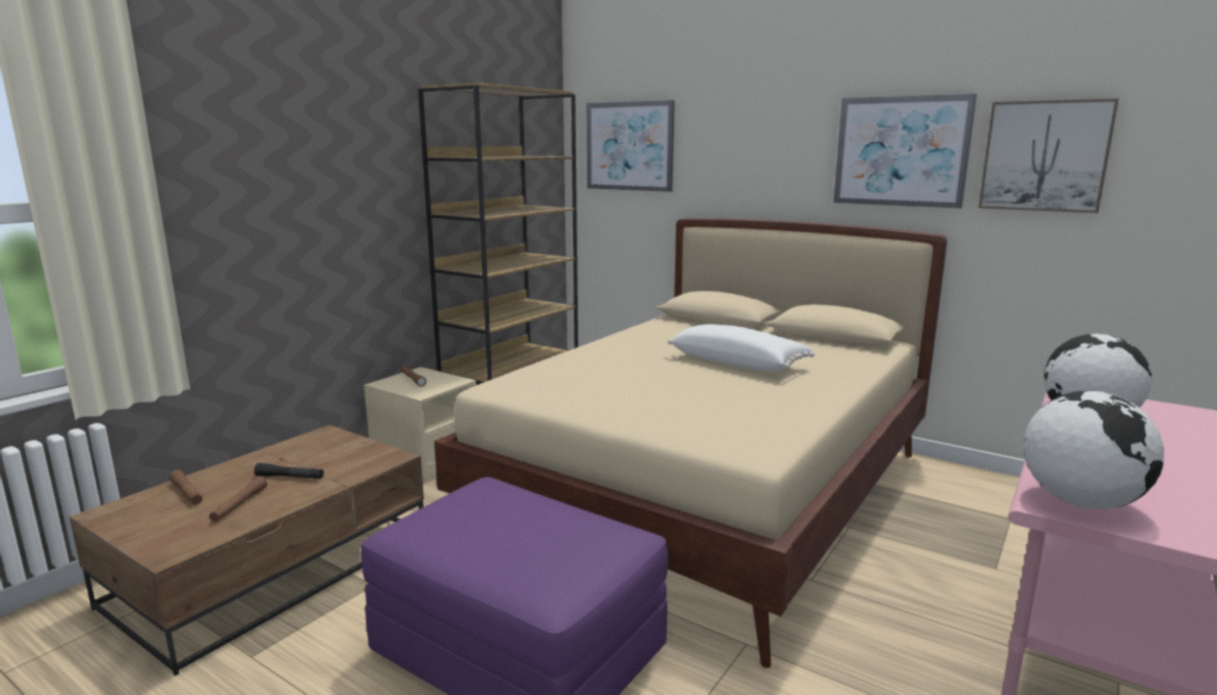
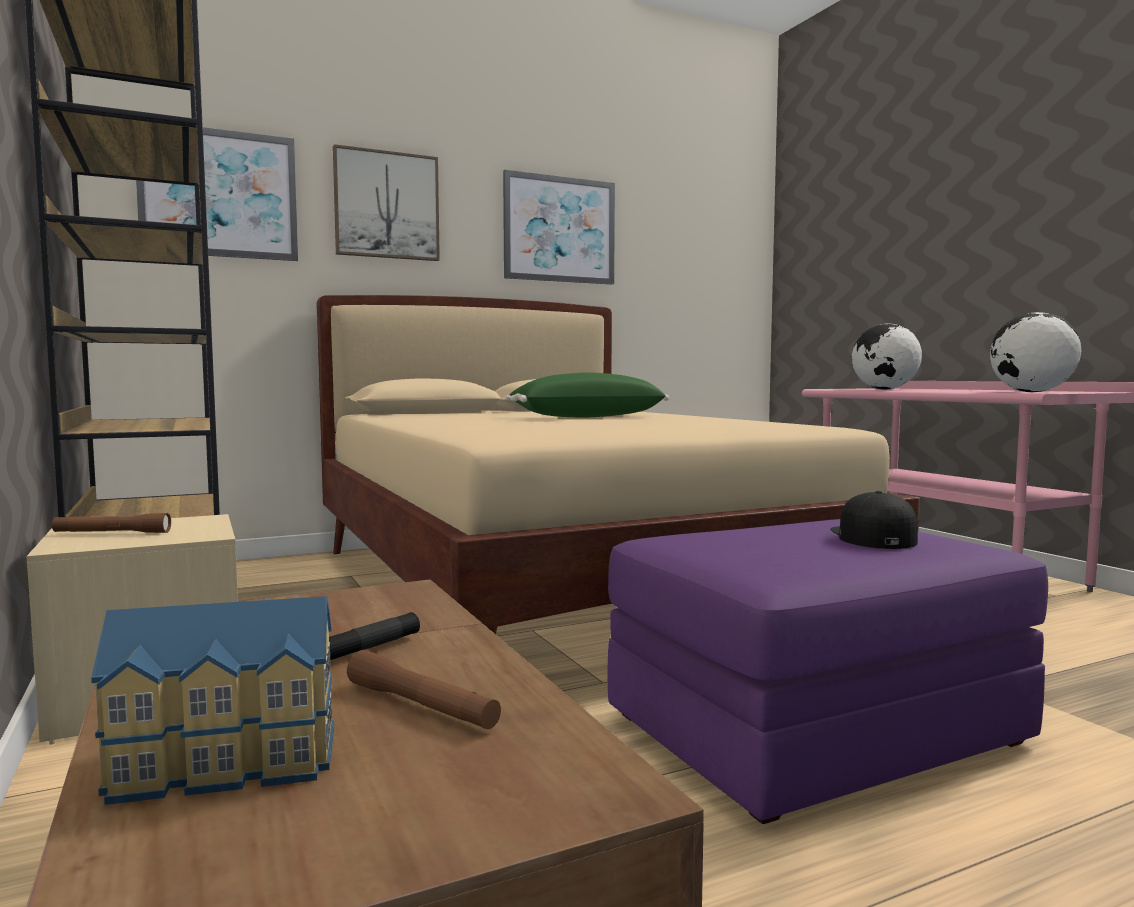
camera: 60 degrees left, 10 degrees down
brown flashlight [169,470,203,505] -> toy house [91,596,334,805]
white pillow [668,324,815,371] -> green pillow [505,372,669,417]
picture [978,99,1119,213] -> picture moved to [333,144,440,261]
none -> black cap [830,491,918,549]

